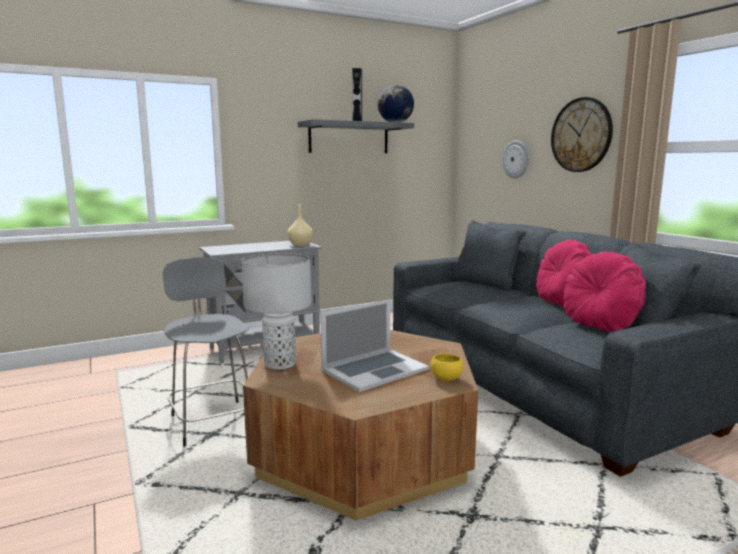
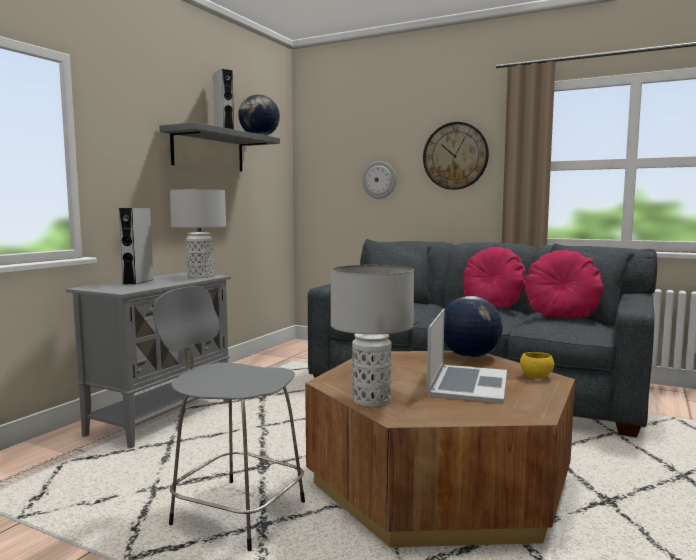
camera: 35 degrees left, 5 degrees down
beige vase [288,205,313,246] -> white table lamp [170,189,226,278]
none -> grey speaker [119,208,153,285]
none -> globe [444,296,503,357]

